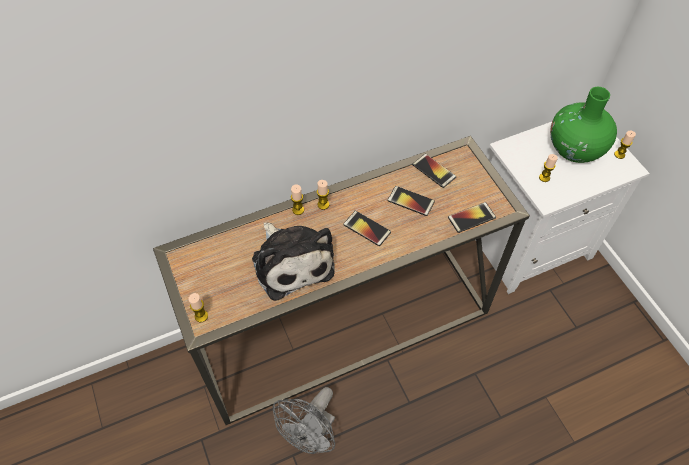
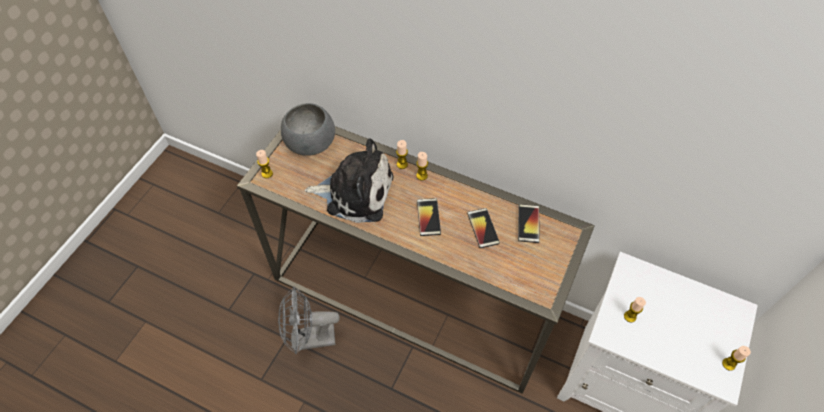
camera: 50 degrees right, 0 degrees up
plush toy [252,222,335,301] -> plush toy turned 105 degrees counterclockwise [305,138,394,223]
phone [448,202,496,233] -> none
green vase [550,87,617,163] -> none
none -> grey bowl [281,103,335,156]

